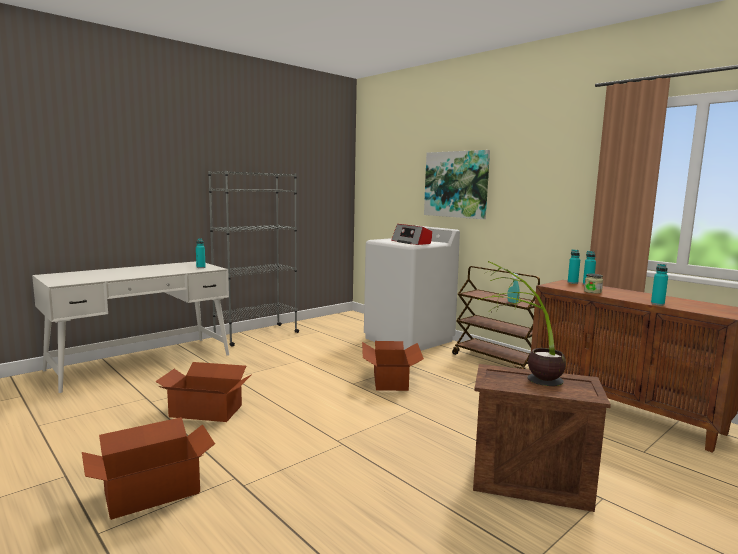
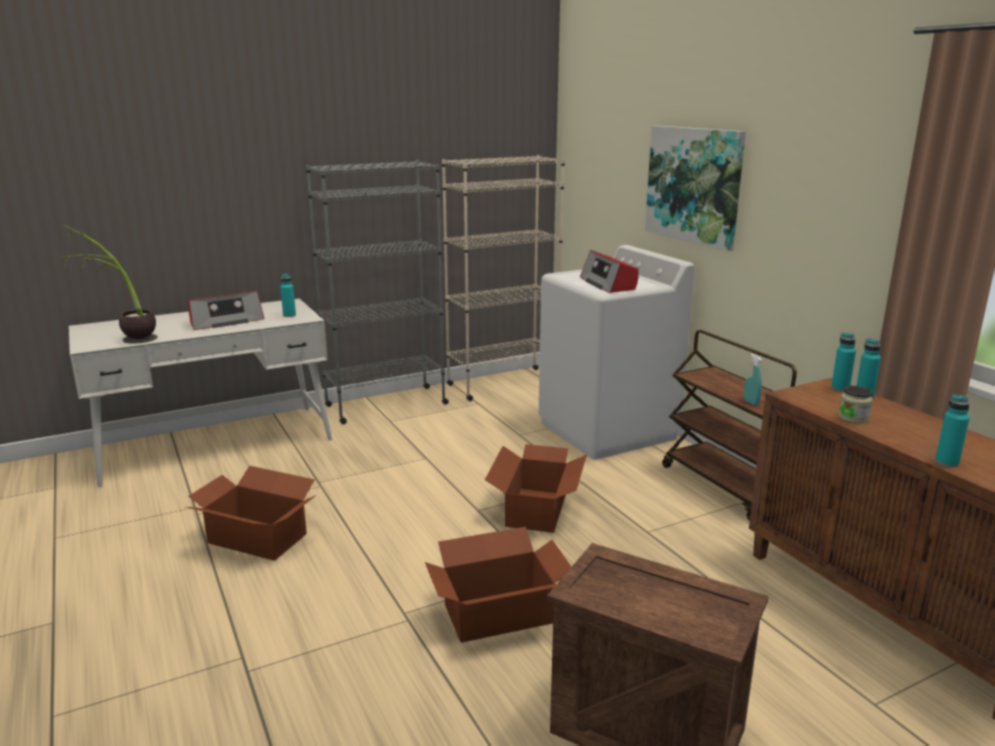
camera: 15 degrees right, 10 degrees up
cardboard box [82,417,215,520] -> cardboard box moved to [425,527,571,643]
potted plant [478,261,566,386] -> potted plant moved to [64,225,158,343]
none -> radio [187,291,265,330]
none -> beige bookcase [442,155,565,401]

